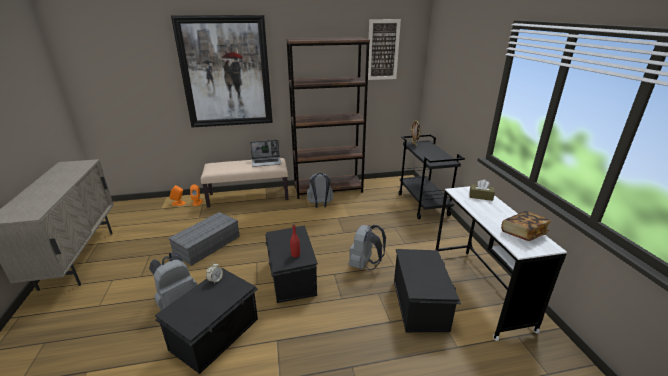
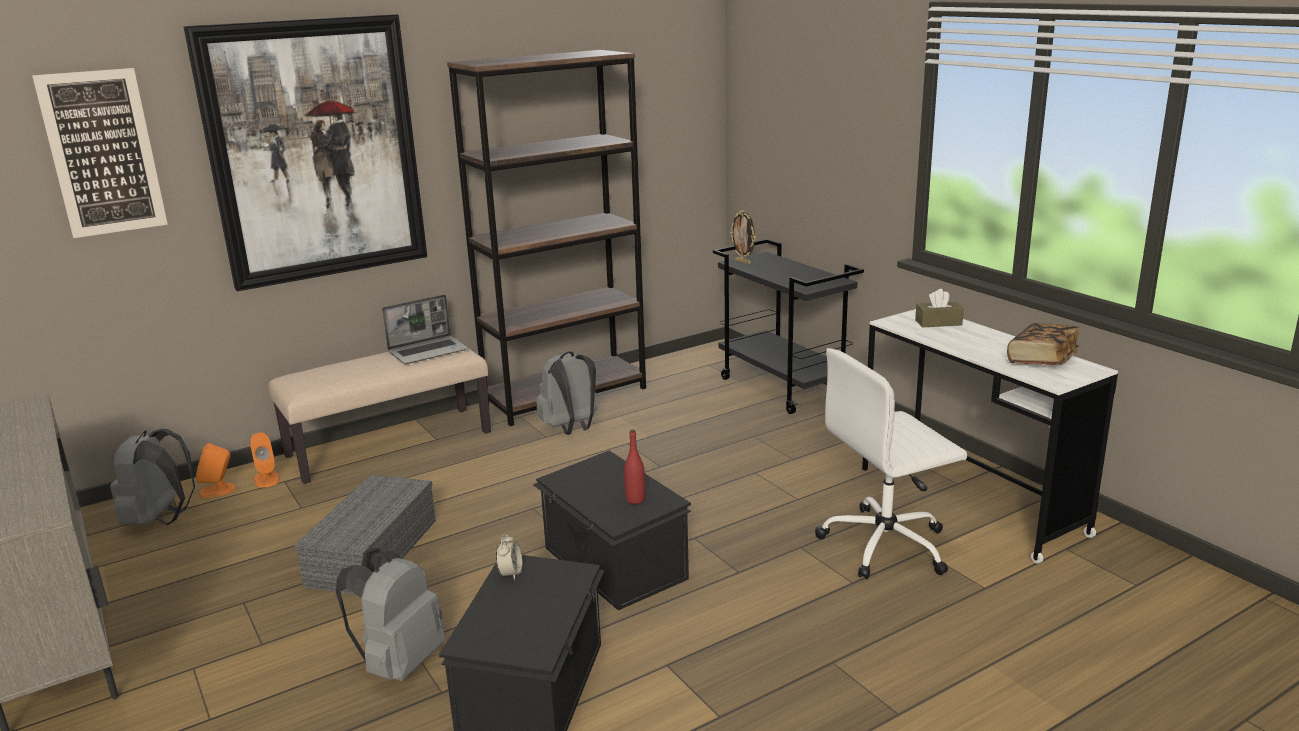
camera: 20 degrees left, 5 degrees down
grey backpack [349,225,386,270] -> grey backpack moved to [110,429,195,525]
picture [368,19,401,80] -> picture moved to [32,68,168,238]
black storage box [394,249,461,332] -> white office chair [815,348,967,579]

